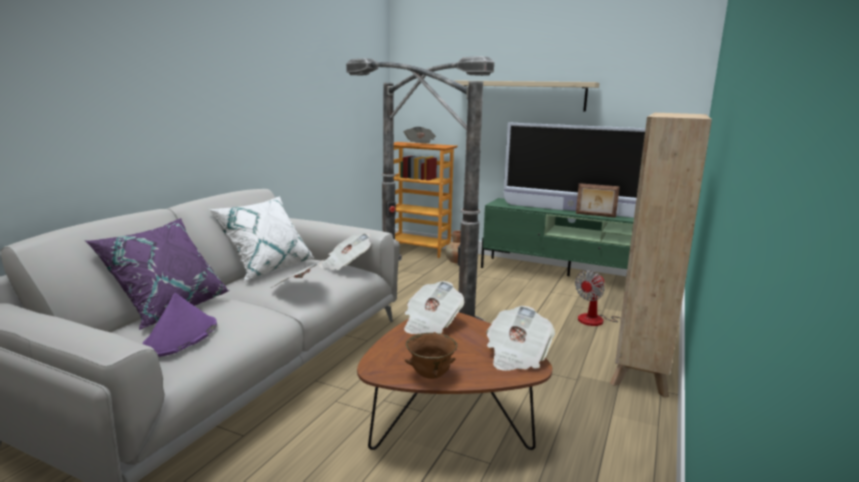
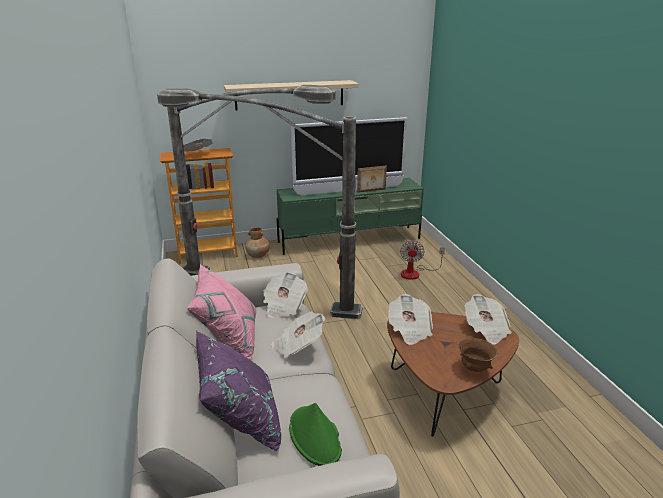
camera: 40 degrees left, 10 degrees up
purple hat [142,293,217,357] -> green hat [289,403,342,466]
white pillow [208,196,315,281] -> pink pillow [187,264,256,359]
beige bookcase [610,113,712,398] -> none

